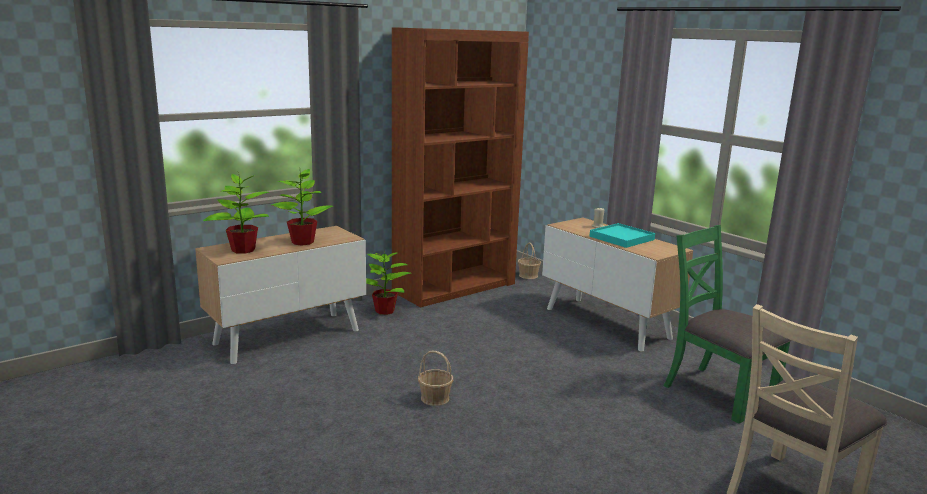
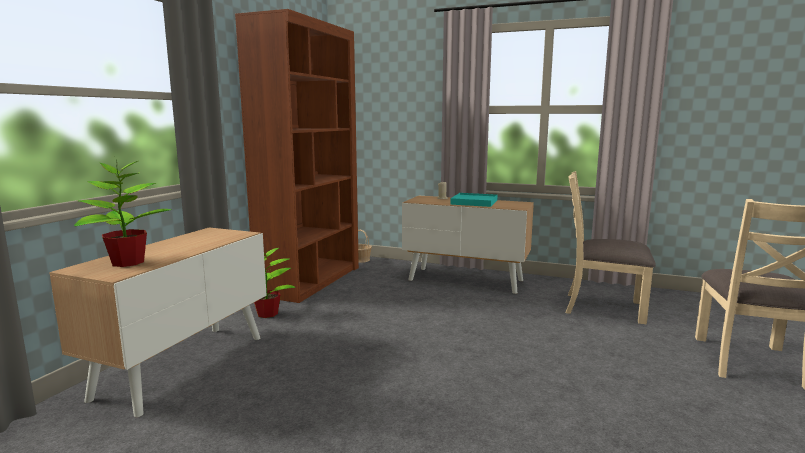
camera: 30 degrees left, 5 degrees down
potted plant [271,169,333,246] -> none
basket [418,351,453,406] -> none
green chair [664,225,791,424] -> beige chair [566,171,656,325]

